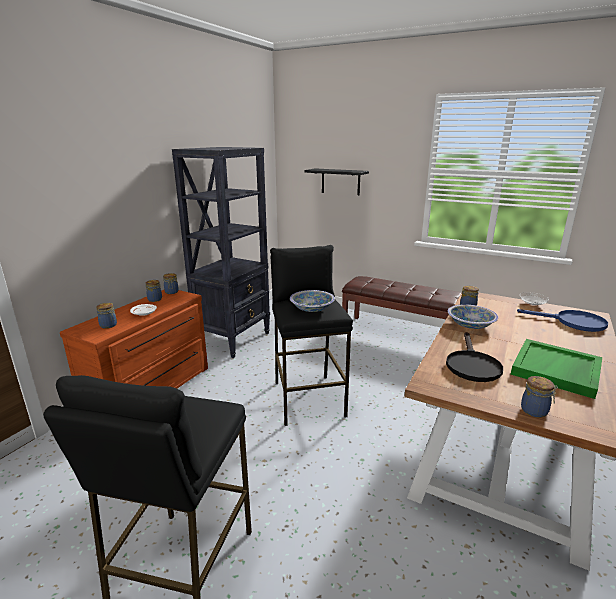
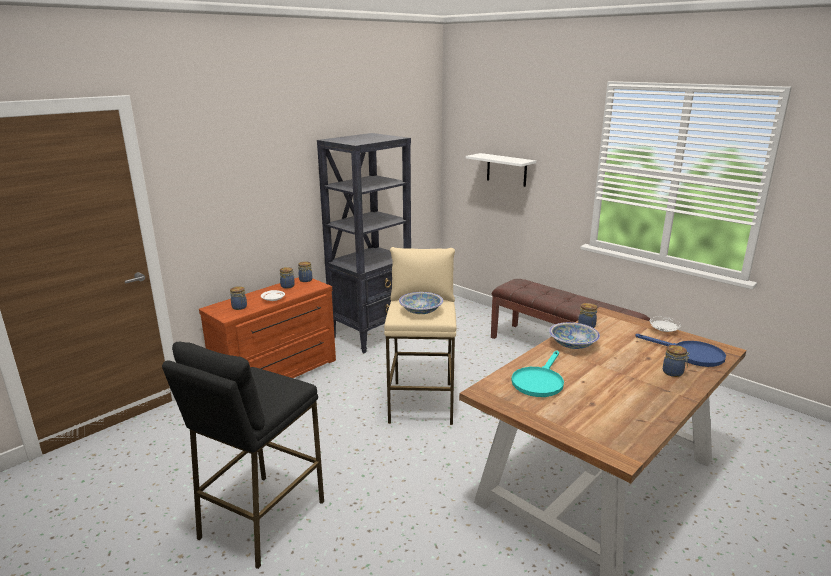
camera: 15 degrees right, 0 degrees up
black stool [270,245,353,426] -> beige stool [384,247,457,425]
black shelf [304,169,369,195] -> white shelf [466,153,536,187]
black frying pan [446,332,503,382] -> turquoise frying pan [511,350,564,397]
green tray [511,339,602,399] -> none
jar [521,376,558,418] -> jar moved to [663,345,690,377]

